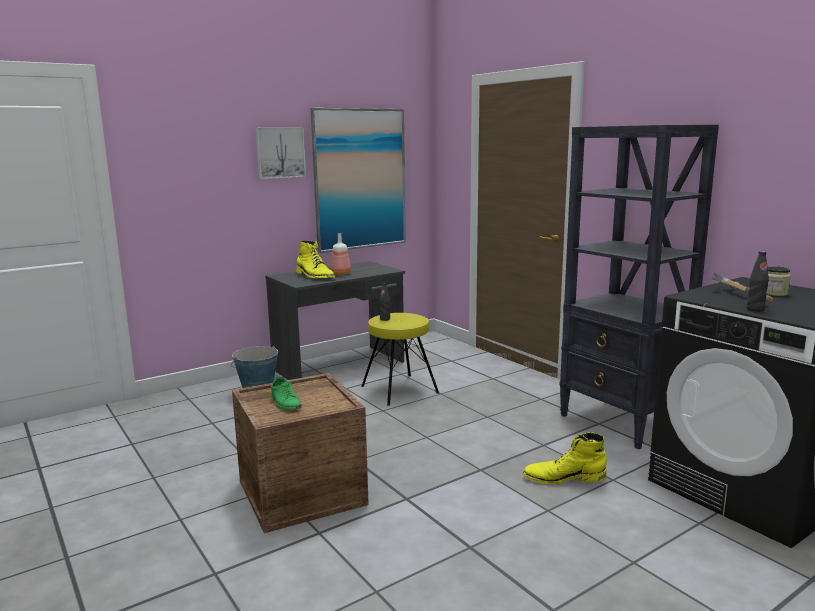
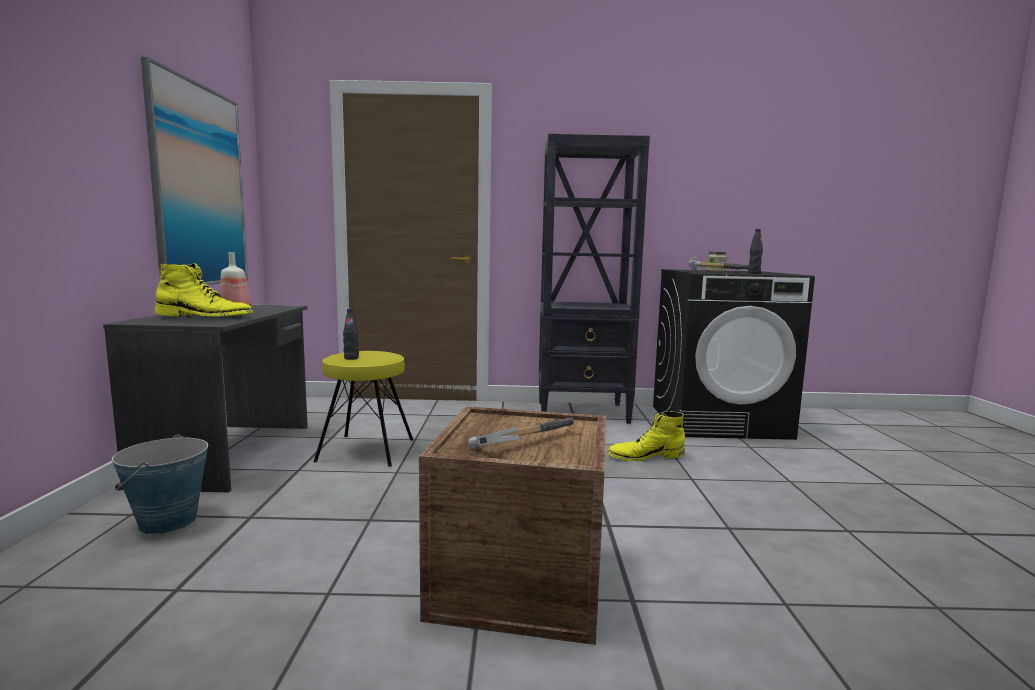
camera: 55 degrees left, 5 degrees down
picture [255,127,306,179] -> none
green shoe [271,376,301,410] -> hammer [468,417,574,449]
yellow boot [523,433,607,485] -> yellow boot turned 45 degrees clockwise [607,411,685,462]

